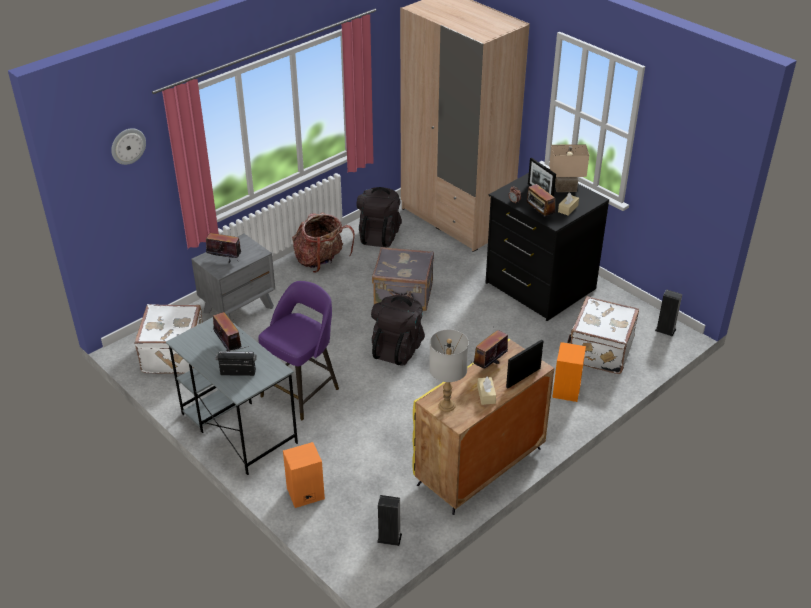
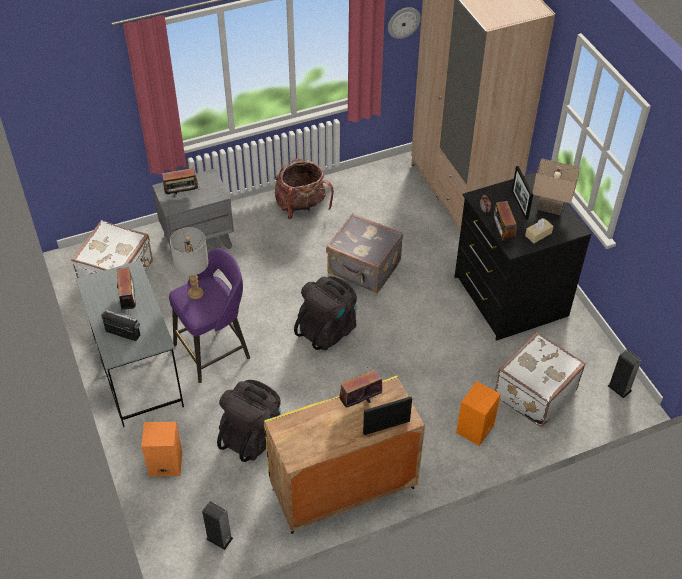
camera: 20 degrees right, 10 degrees up
wall clock [111,128,146,165] -> wall clock moved to [388,7,421,39]
radio [206,229,241,263] -> radio turned 135 degrees clockwise [162,168,200,194]
black backpack [357,187,402,247] -> black backpack moved to [217,380,281,462]
grey table lamp [429,329,469,412] -> grey table lamp moved to [170,227,209,299]
beige tissue box [477,376,496,405] -> none

